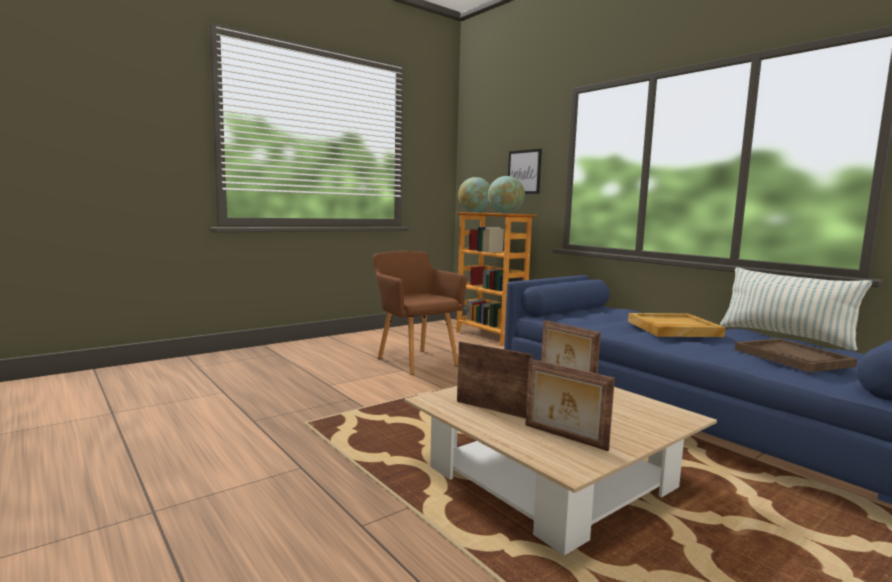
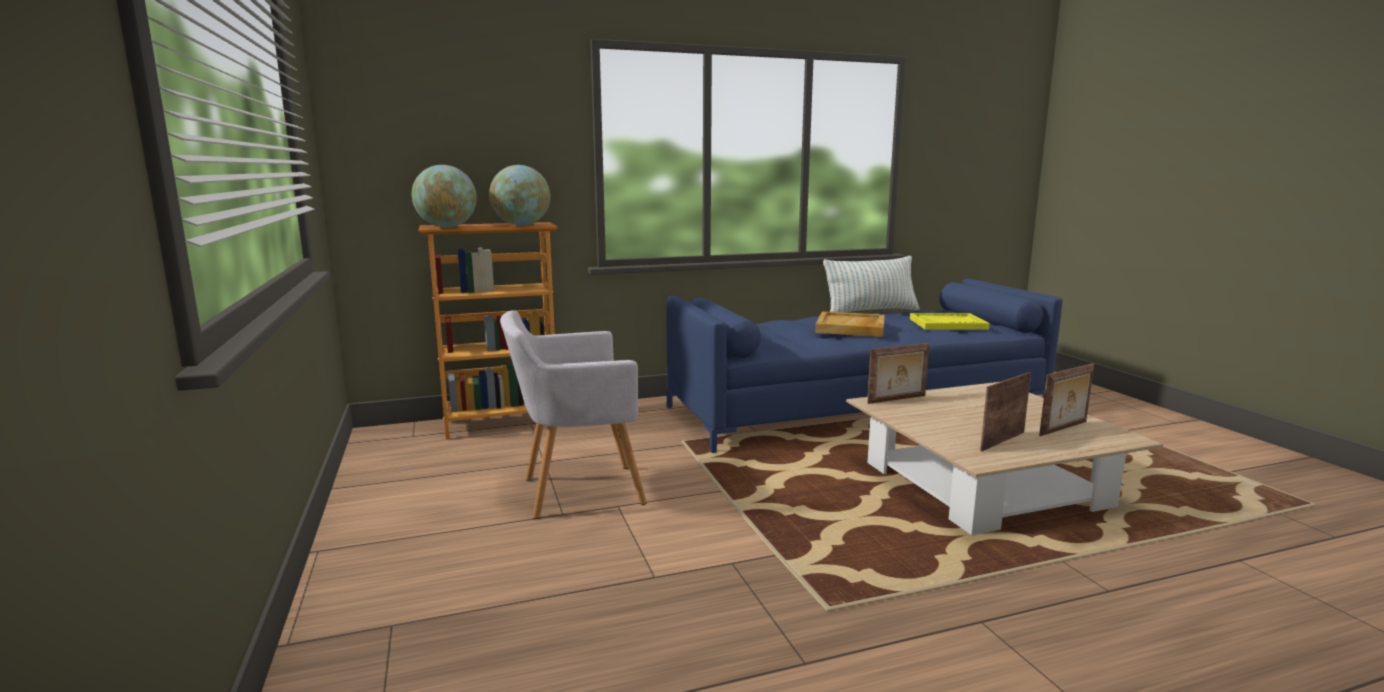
camera: 70 degrees left, 5 degrees up
brown armchair [373,251,467,375] -> grey armchair [500,310,647,519]
picture [508,149,542,194] -> none
brown tray [735,339,857,372] -> yellow tray [910,313,990,330]

